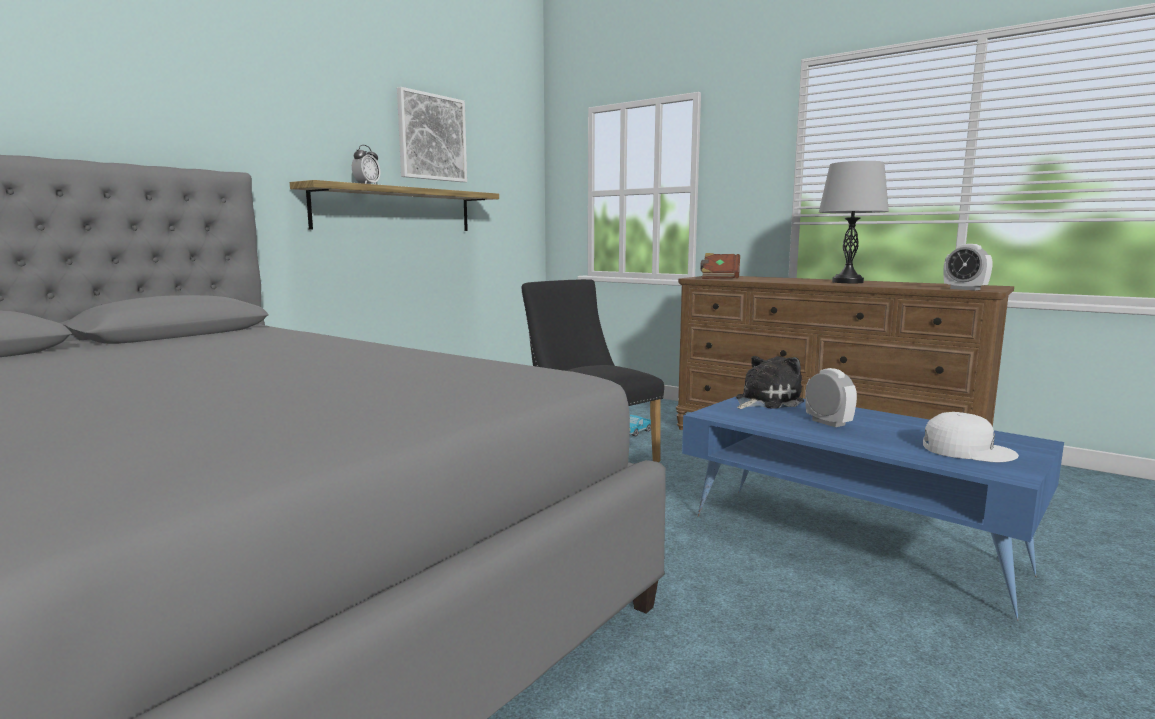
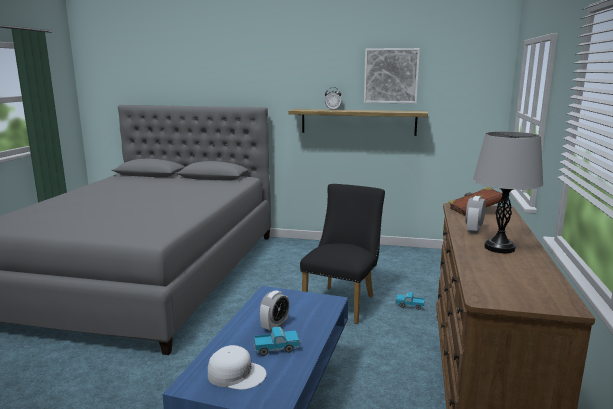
camera: 65 degrees right, 5 degrees up
plush toy [736,356,804,409] -> none
white cap [923,412,1019,462] -> white cap turned 75 degrees counterclockwise [208,345,266,390]
alarm clock [944,244,993,290] -> alarm clock moved to [465,196,486,233]
none -> toy truck [254,327,300,356]

